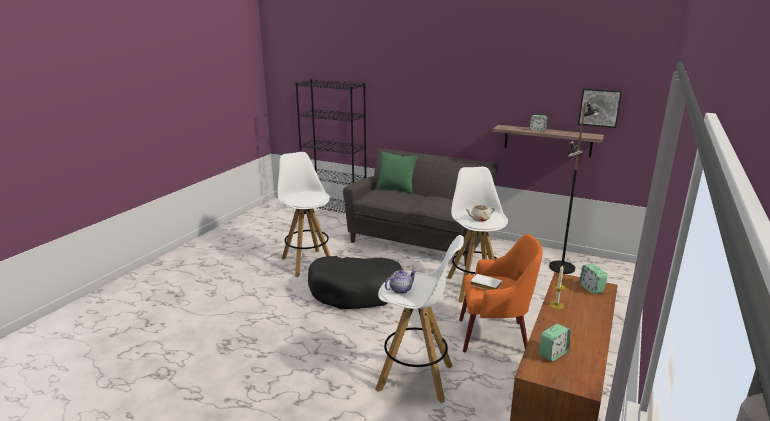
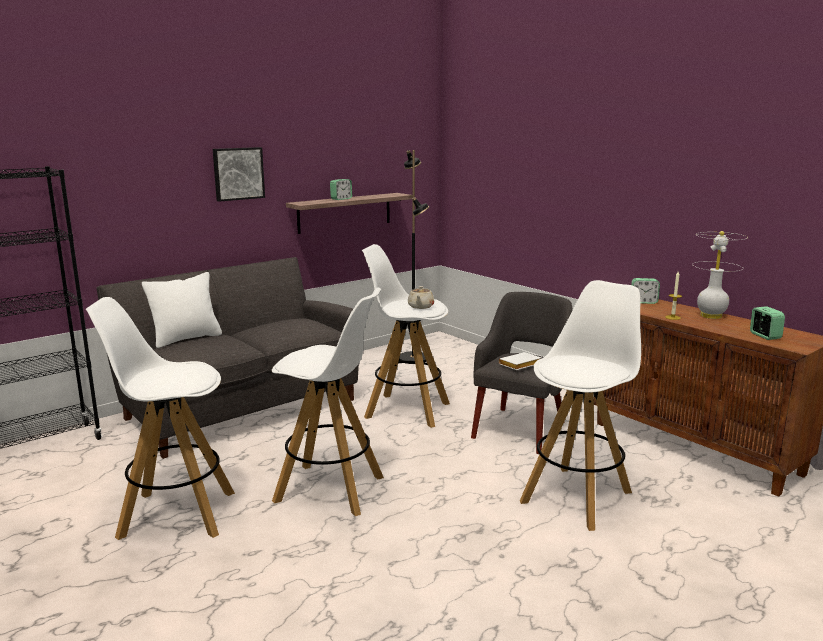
camera: 65 degrees left, 5 degrees down
black dog bed [308,256,404,309] -> white stool [272,288,384,516]
green pillow [377,151,418,194] -> white pillow [142,272,222,348]
teapot [385,270,417,294] -> none
orange armchair [459,234,543,352] -> grey armchair [471,292,573,454]
picture [578,88,622,128] -> picture moved to [213,147,265,202]
none -> white table lamp [692,231,748,319]

